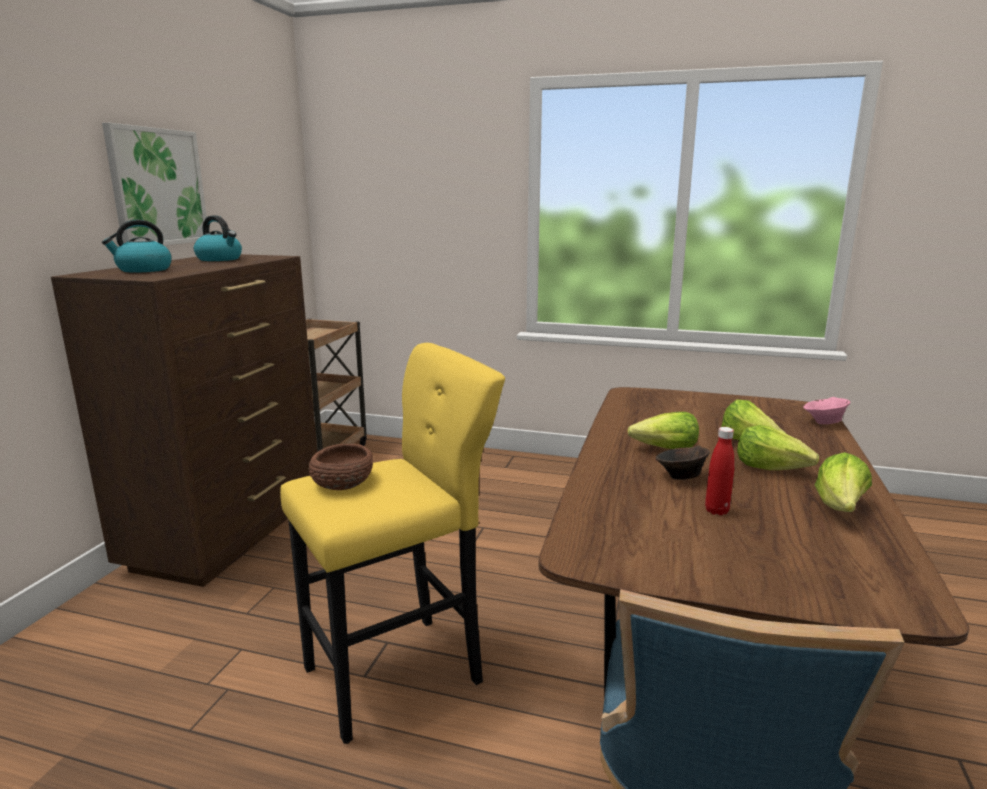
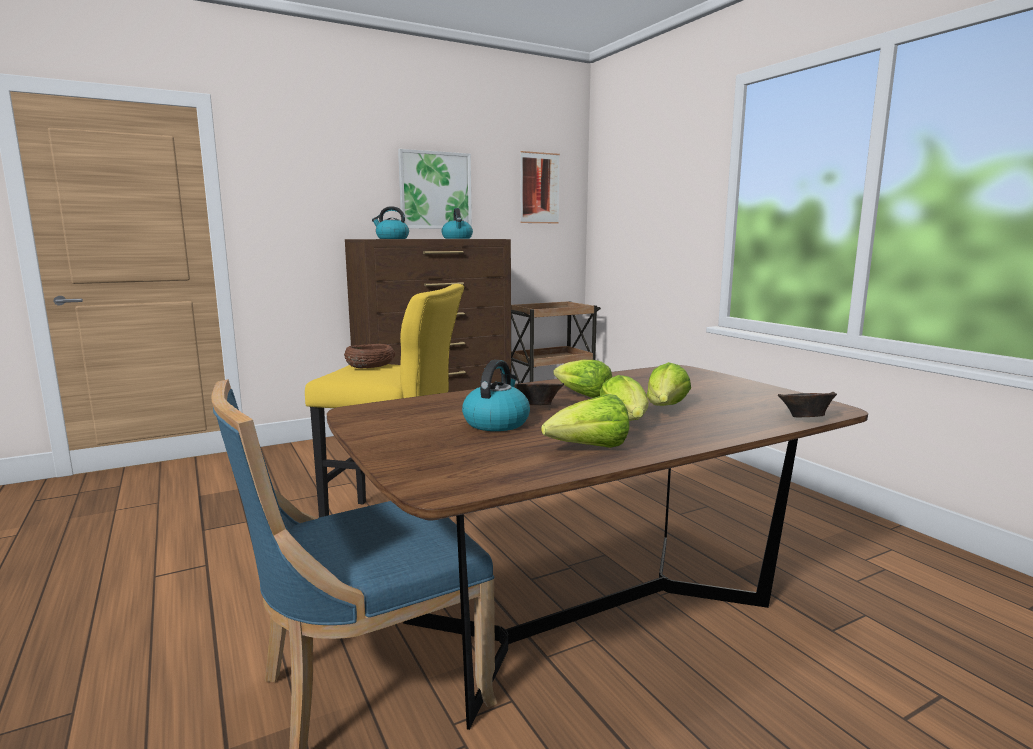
camera: 45 degrees right, 5 degrees down
red bottle [705,427,735,515] -> kettle [462,360,530,431]
pink bowl [804,397,851,424] -> brown bowl [778,392,837,417]
none -> picture [520,151,560,223]

